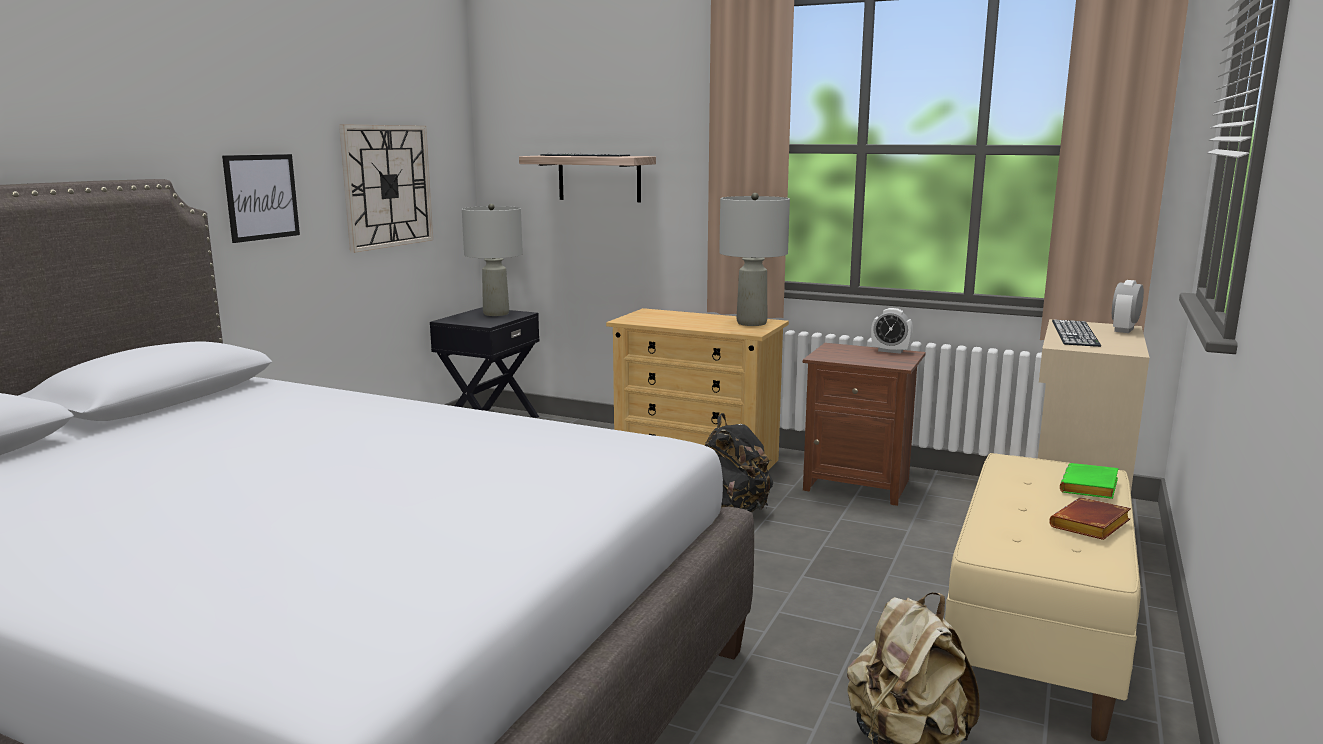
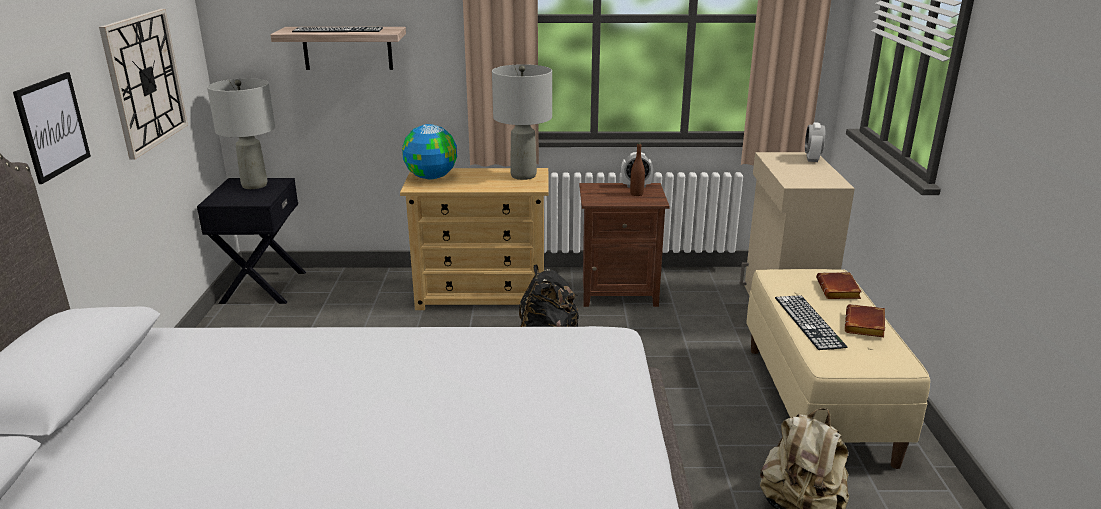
camera: 25 degrees left, 10 degrees up
keyboard [1052,320,1101,347] -> keyboard moved to [775,295,848,350]
green book [1060,463,1118,499] -> brown book [816,272,862,299]
none -> globe [402,124,457,180]
none -> brown bottle [630,143,645,196]

